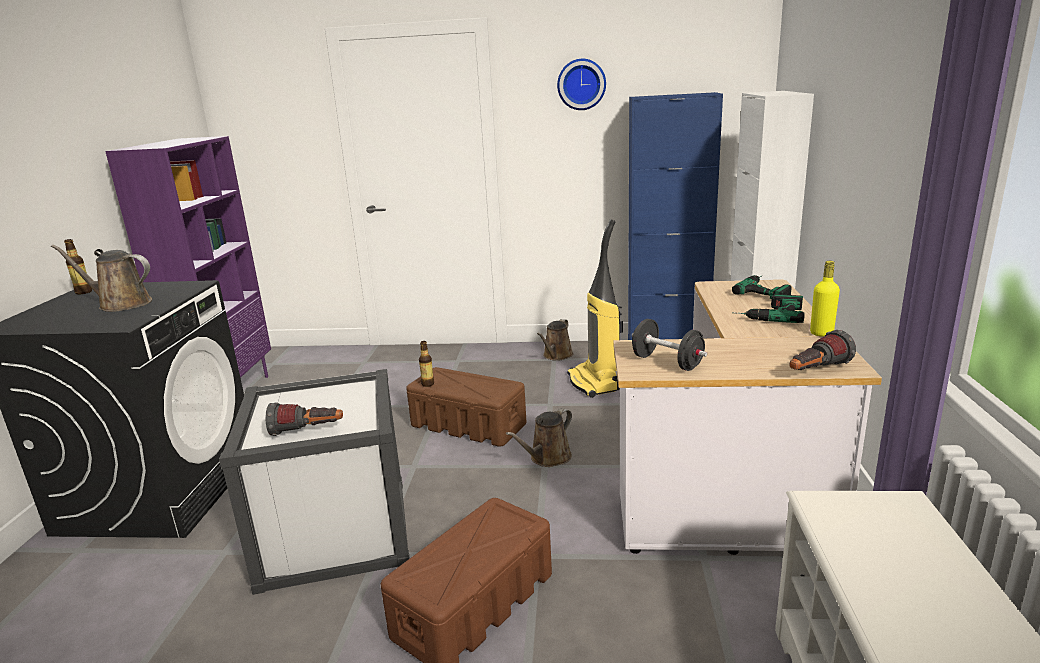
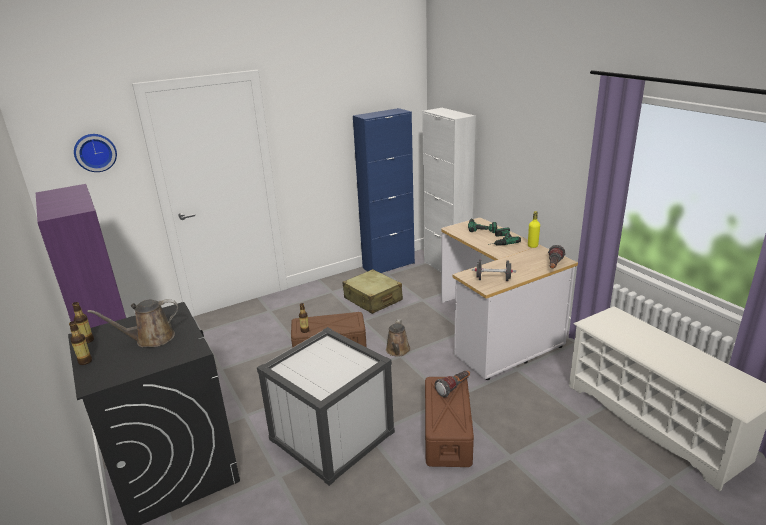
camera: 35 degrees left, 5 degrees up
flashlight [266,402,343,436] -> flashlight moved to [435,371,470,397]
brown watering can [537,319,574,361] -> none
wall clock [557,59,606,110] -> wall clock moved to [74,134,117,172]
vacuum cleaner [567,219,623,398] -> beige suitcase [343,269,403,314]
none -> bottle [69,321,92,365]

